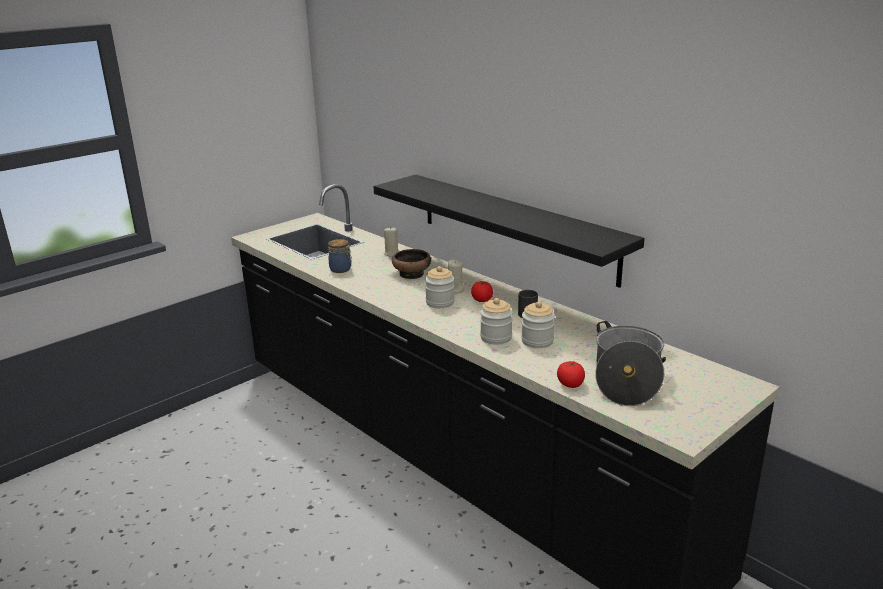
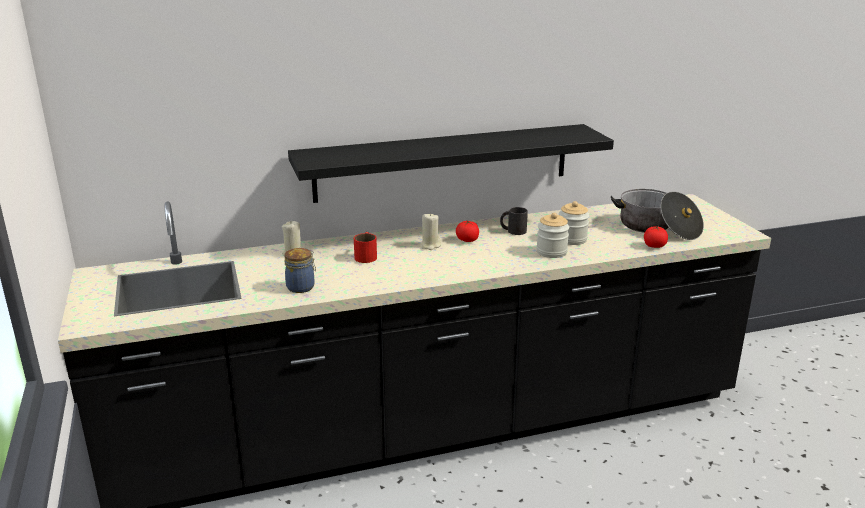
camera: 65 degrees left, 0 degrees up
bowl [392,249,431,279] -> red mug [354,232,377,263]
jar [425,266,455,308] -> none

